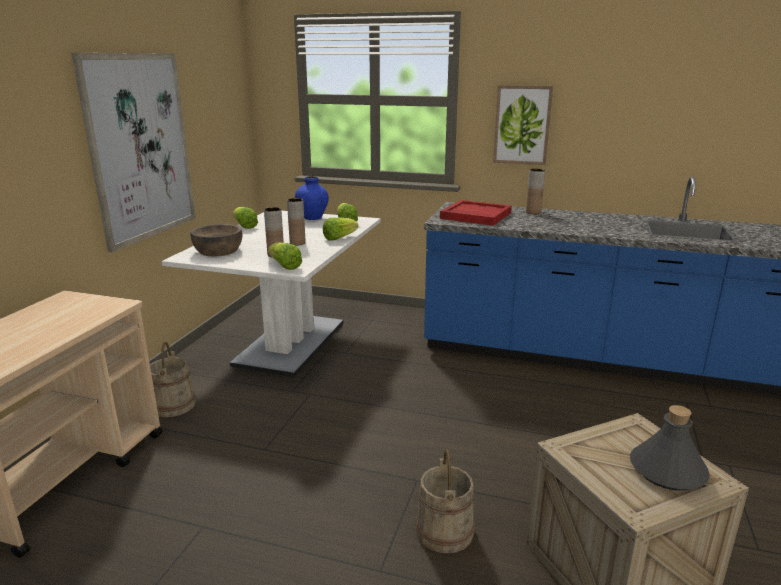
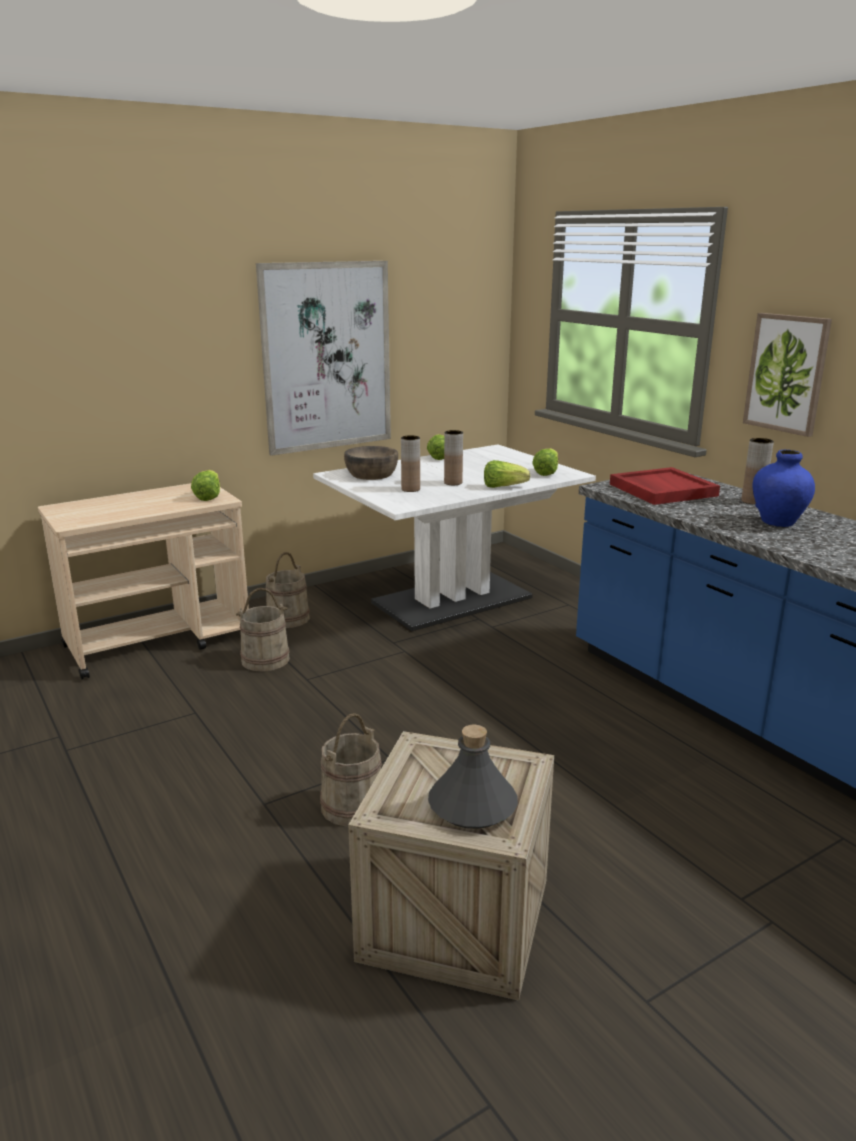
camera: 40 degrees right, 0 degrees up
lettuce [268,242,302,270] -> lettuce moved to [191,470,220,501]
blue vase [295,176,329,220] -> blue vase moved to [752,450,815,527]
none -> beige bucket [236,588,290,672]

